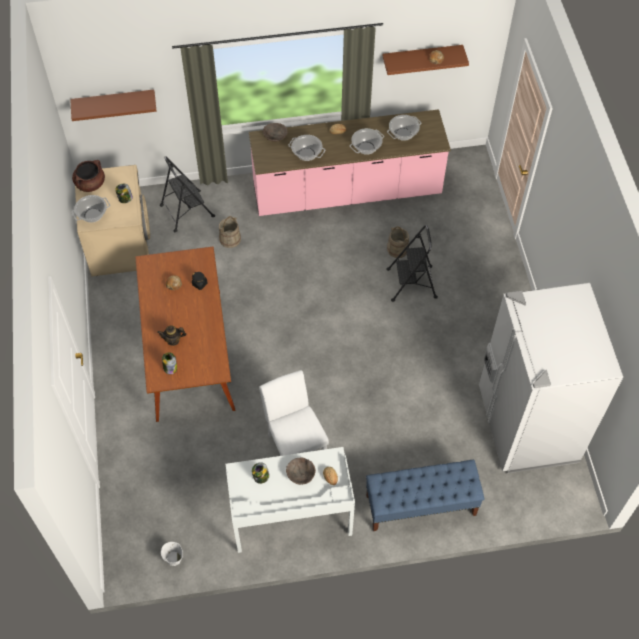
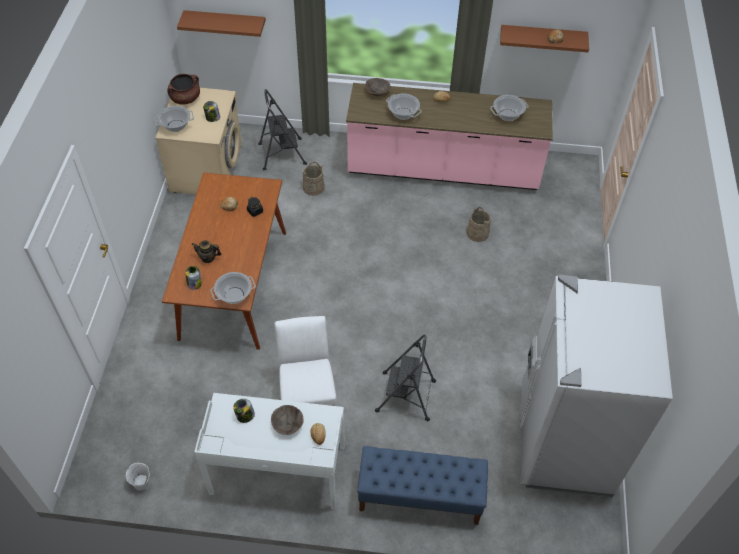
camera: 15 degrees right, 5 degrees down
cooking pot [350,128,384,155] -> cooking pot moved to [210,272,256,304]
black step ladder [386,225,438,302] -> black step ladder moved to [375,334,436,421]

